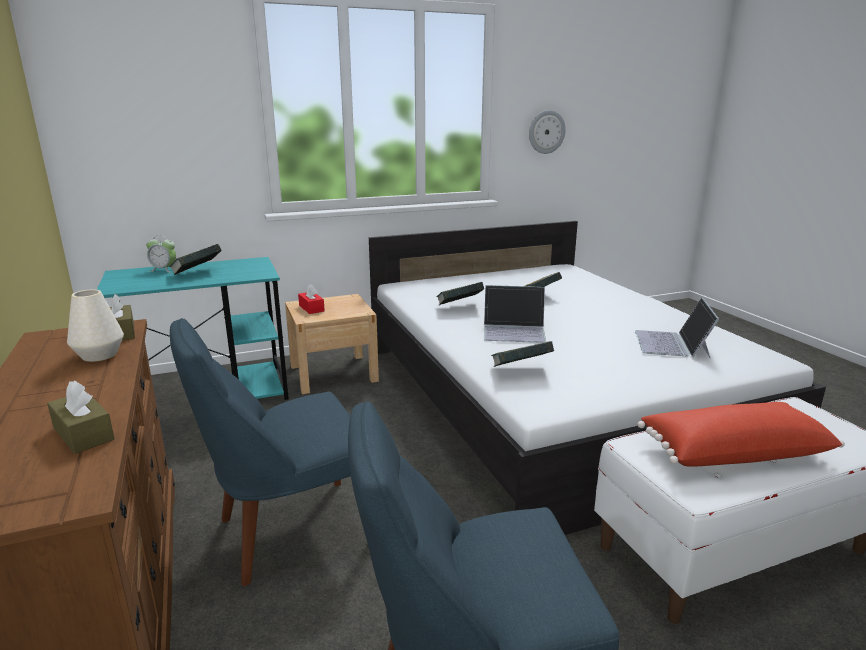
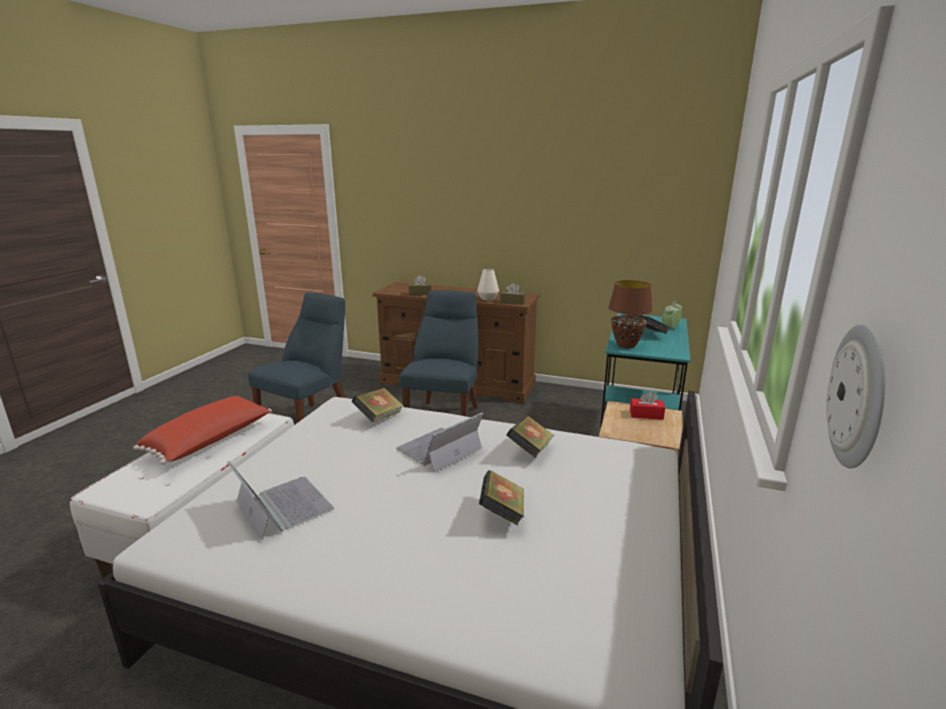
camera: 130 degrees right, 0 degrees up
none -> brown table lamp [608,280,653,348]

